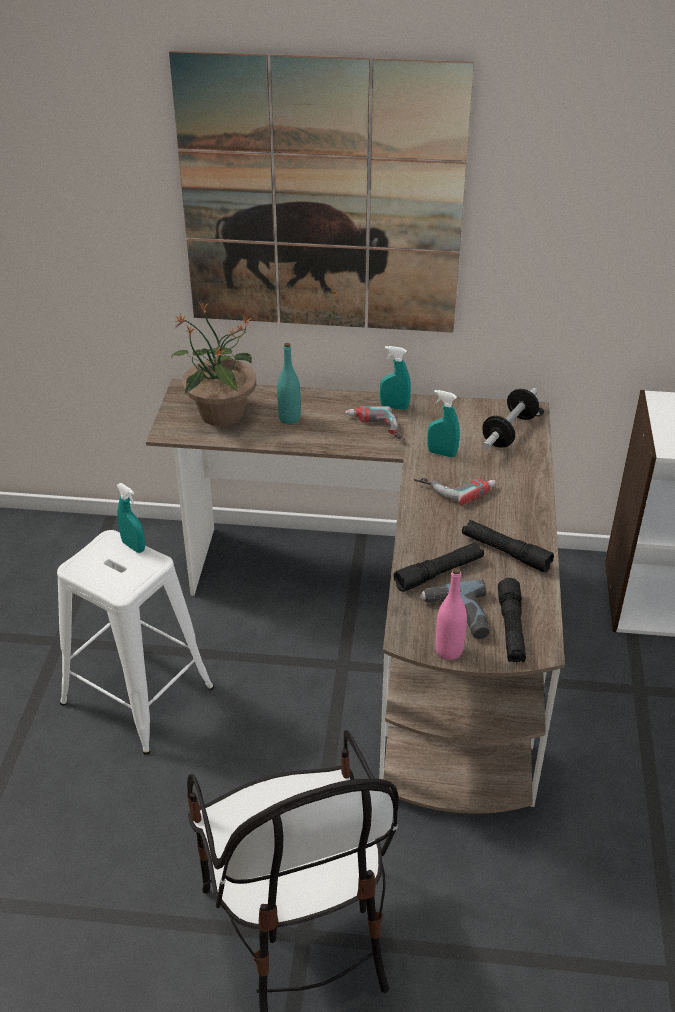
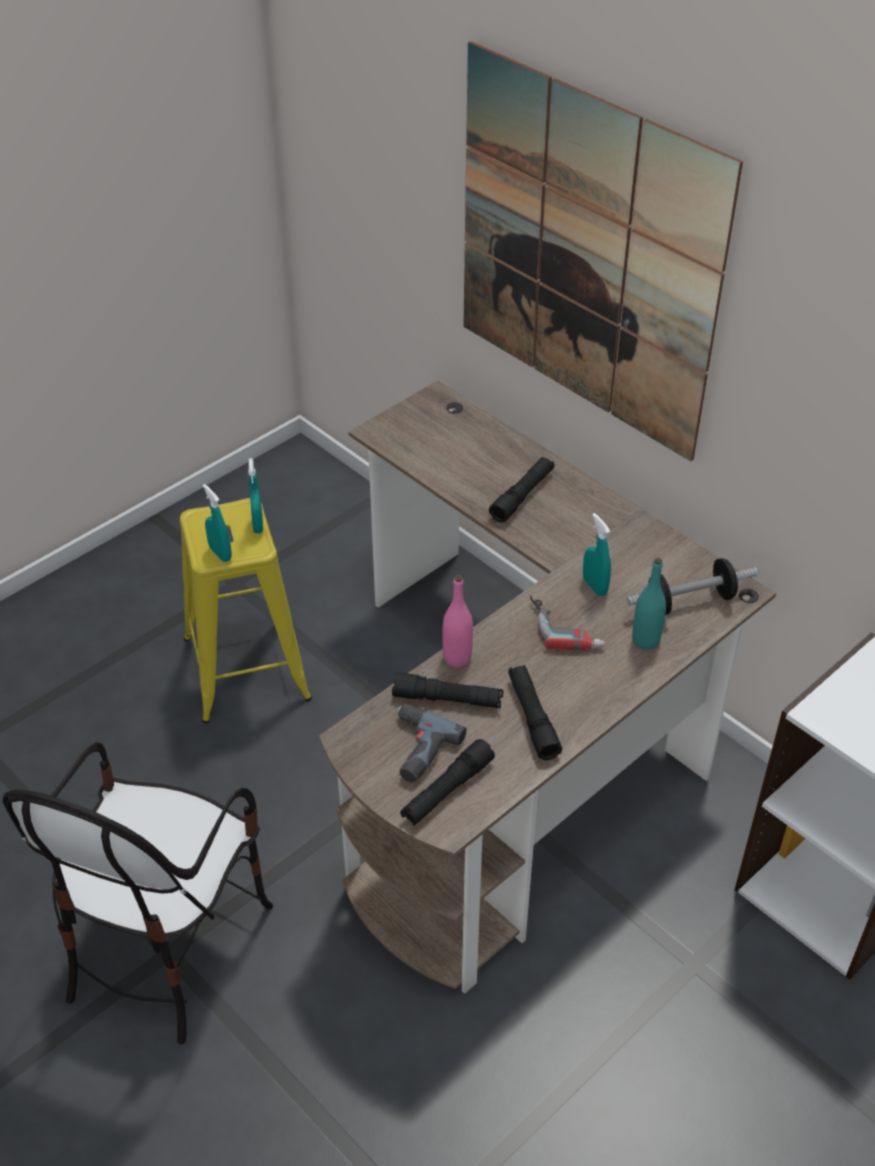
camera: 40 degrees right, 5 degrees up
white stool [57,530,214,755] -> yellow stool [180,498,312,723]
potted plant [171,302,256,426] -> none
turquoise bottle [277,343,301,424] -> turquoise bottle moved to [632,558,666,650]
power drill [345,406,406,442] -> none
turquoise spray bottle [380,346,411,410] -> turquoise spray bottle moved to [203,484,232,562]
pink bottle [435,568,467,660] -> pink bottle moved to [442,575,473,667]
none -> black flashlight [489,457,554,523]

